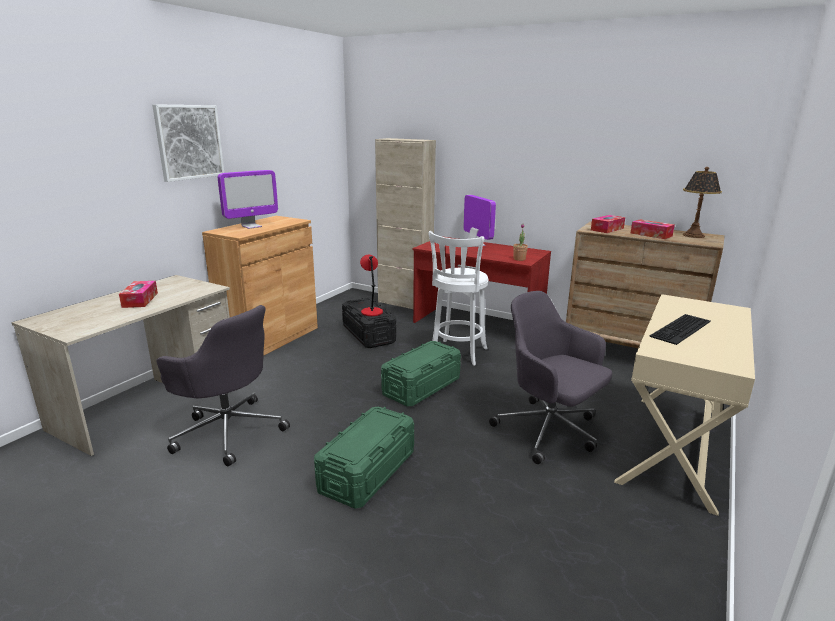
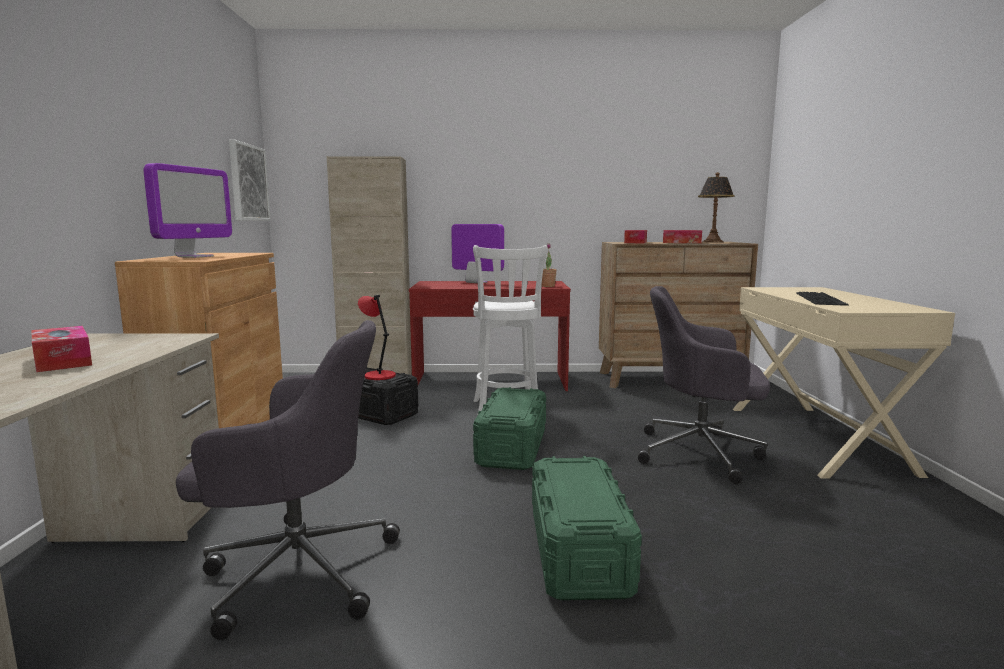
camera: 30 degrees left, 10 degrees down
picture [152,104,224,182] -> picture moved to [229,140,271,221]

